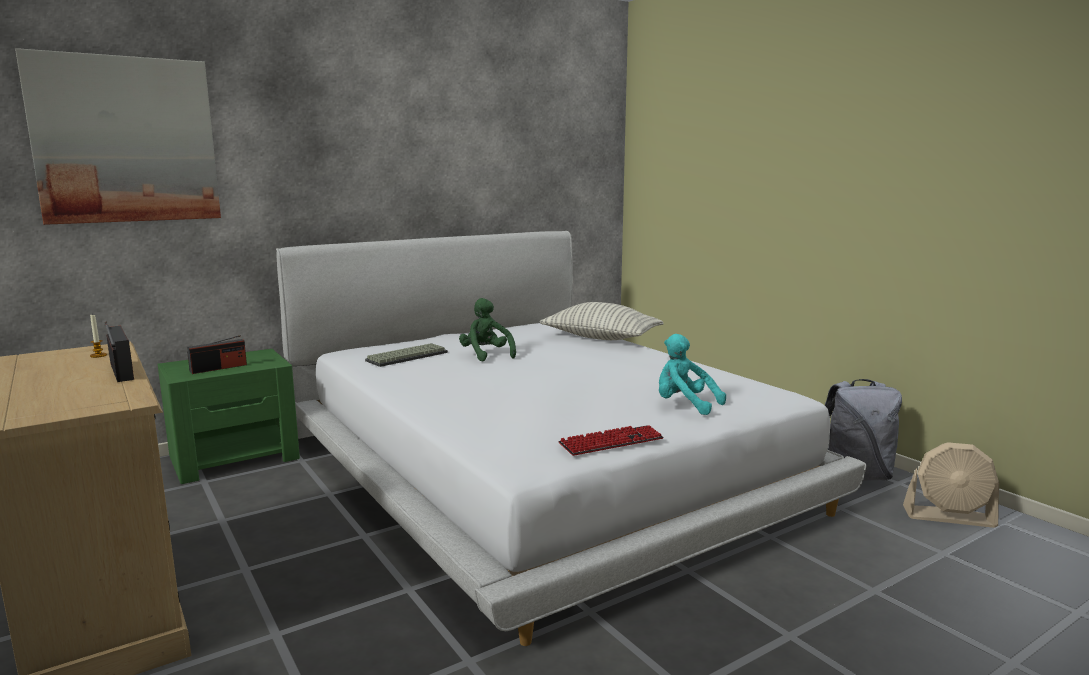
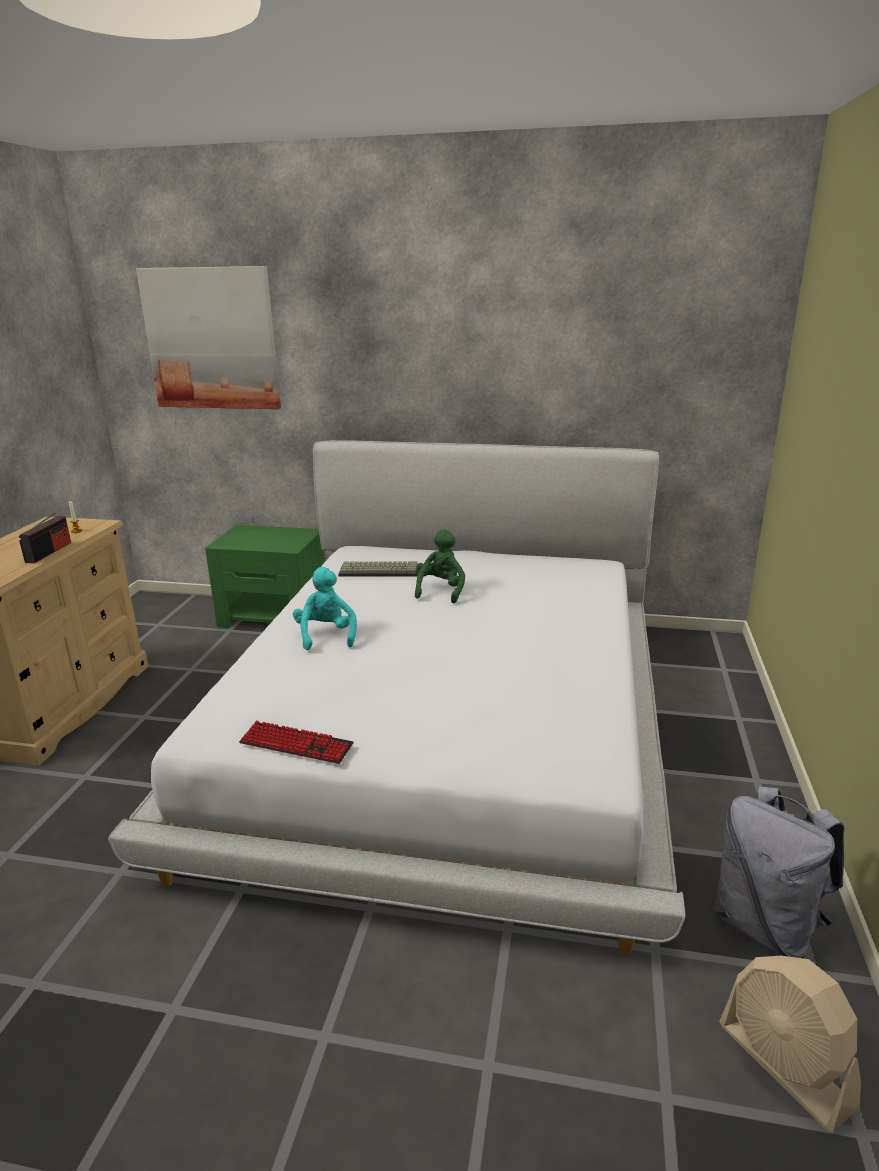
camera: 45 degrees right, 10 degrees up
radio [187,335,247,374] -> none
pillow [540,302,664,340] -> none
turquoise plush toy [659,334,726,415] -> turquoise plush toy moved to [293,567,357,650]

